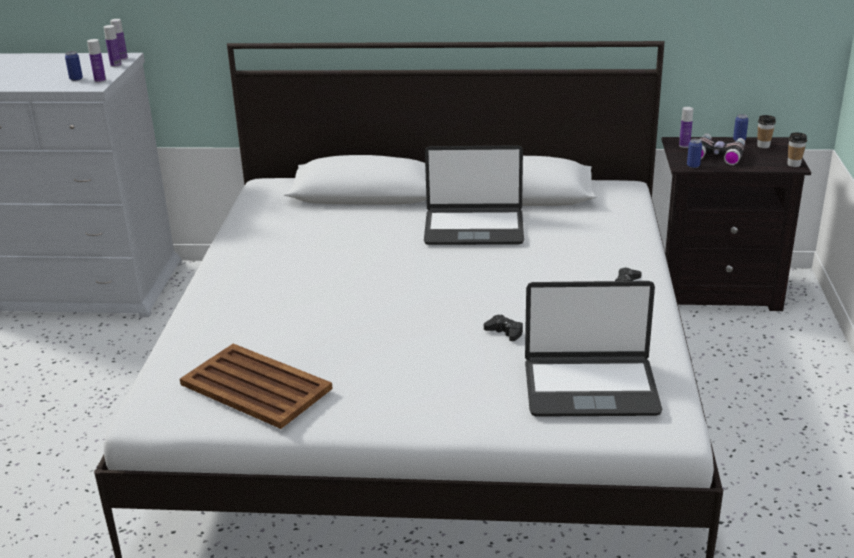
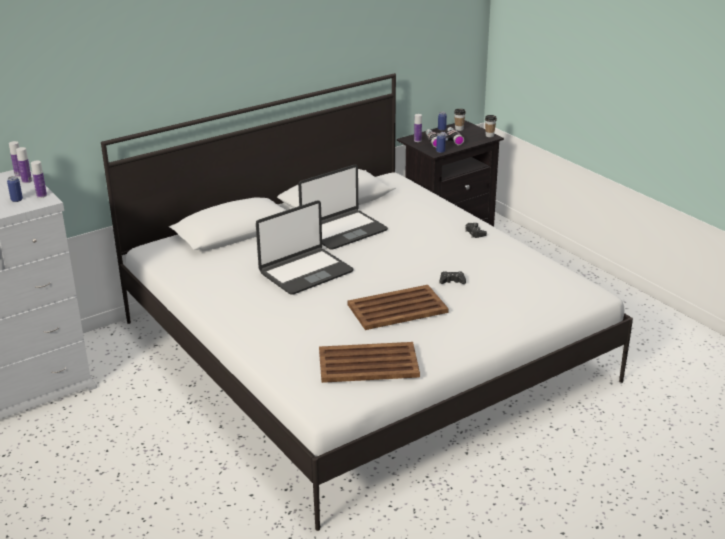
camera: 40 degrees left, 0 degrees up
laptop [525,281,662,417] -> laptop moved to [256,201,354,295]
none -> brown tray [347,285,449,330]

